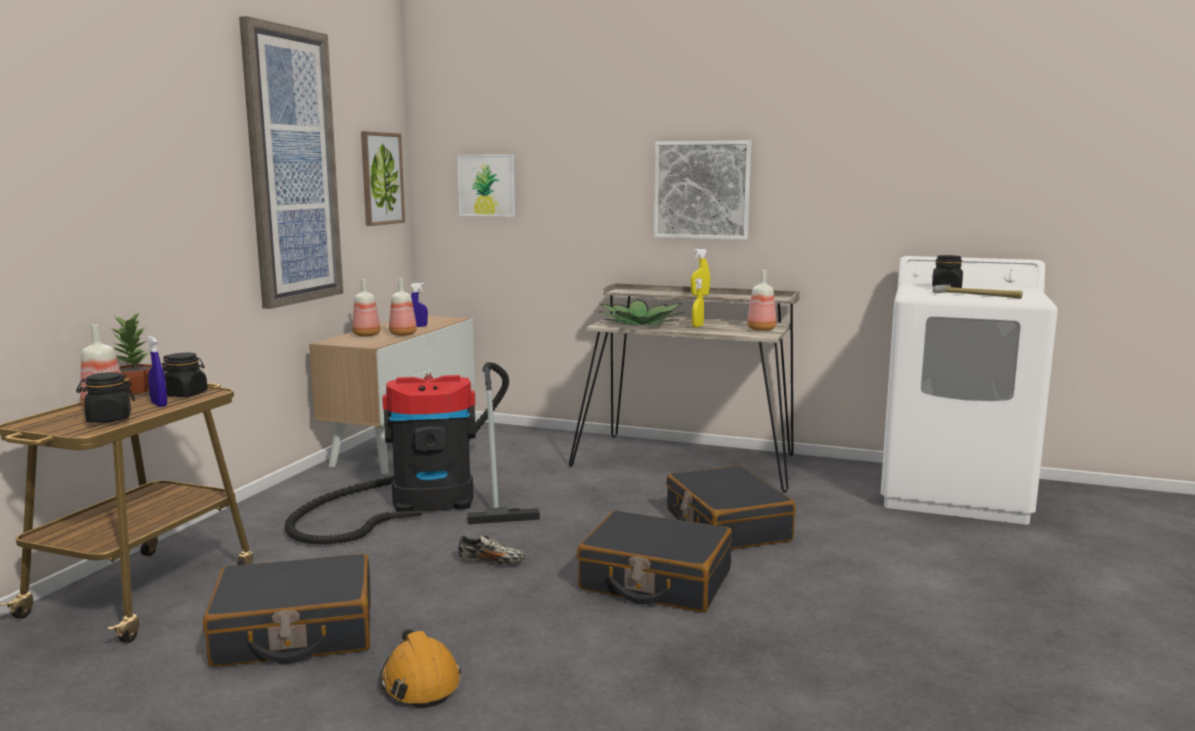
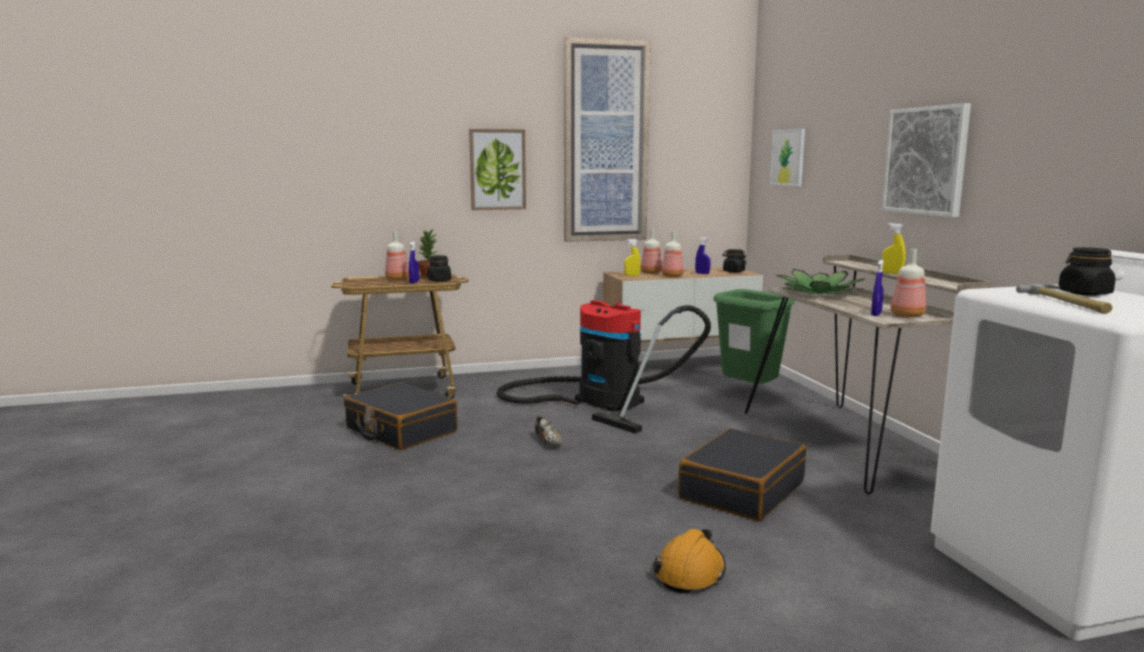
camera: 55 degrees right, 0 degrees up
black jar [76,372,135,423] -> black jar moved to [722,249,747,273]
picture [361,131,405,226] -> picture moved to [469,129,526,210]
orange hard hat [380,629,461,708] -> orange hard hat moved to [653,529,726,594]
black suitcase [577,510,732,612] -> none
yellow spray bottle [692,278,704,327] -> yellow spray bottle moved to [624,239,641,276]
none -> green trash can [713,289,795,384]
none -> blue spray bottle [871,260,884,316]

